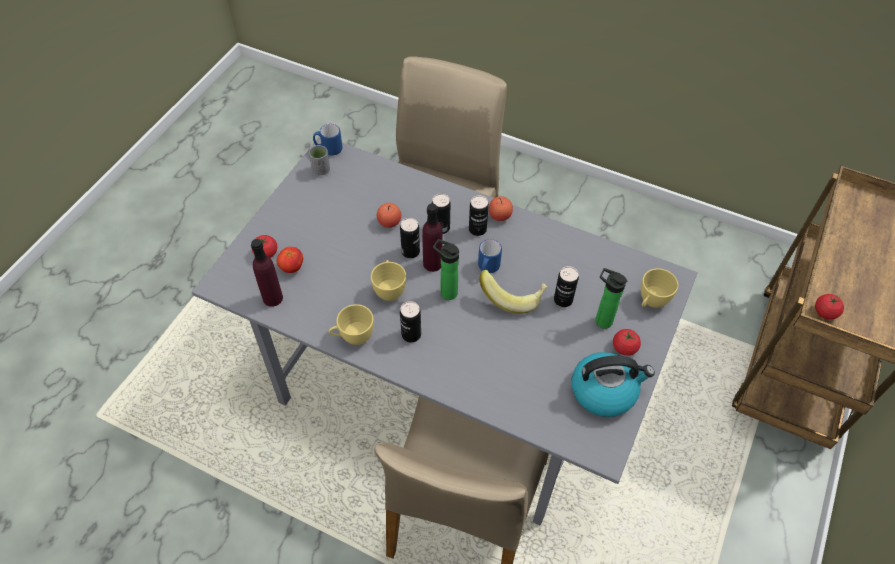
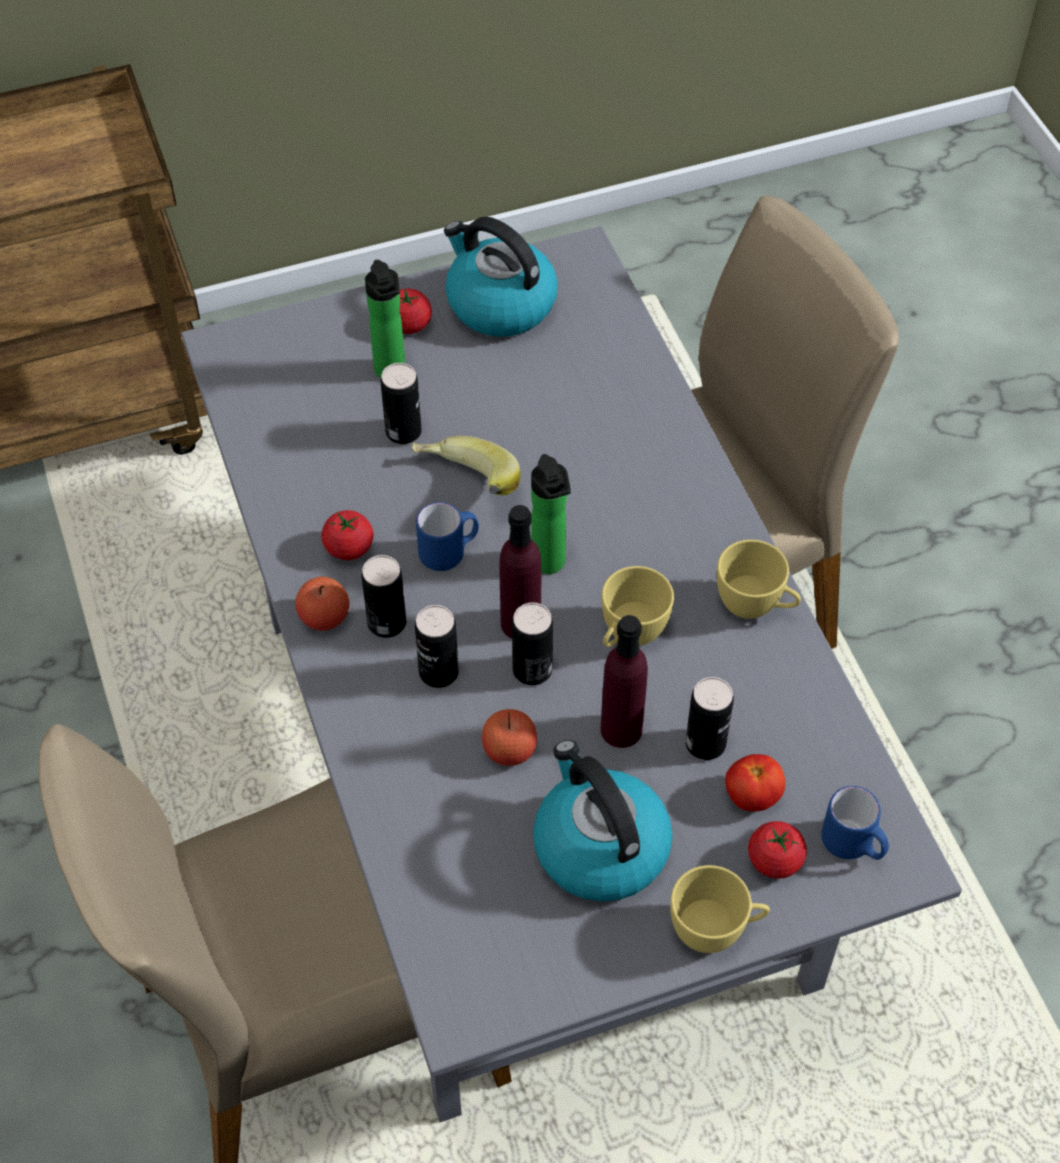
camera: 135 degrees left, 0 degrees up
purple bottle [251,239,283,307] -> purple bottle moved to [600,615,648,748]
grey cup [309,145,330,175] -> none
blue mug [313,124,342,156] -> blue mug moved to [821,786,889,860]
can [400,301,421,342] -> can moved to [686,677,734,760]
yellow cup [641,268,678,308] -> yellow cup moved to [670,865,770,953]
tomato [815,294,844,319] -> tomato moved to [321,510,374,560]
none -> kettle [533,740,672,901]

